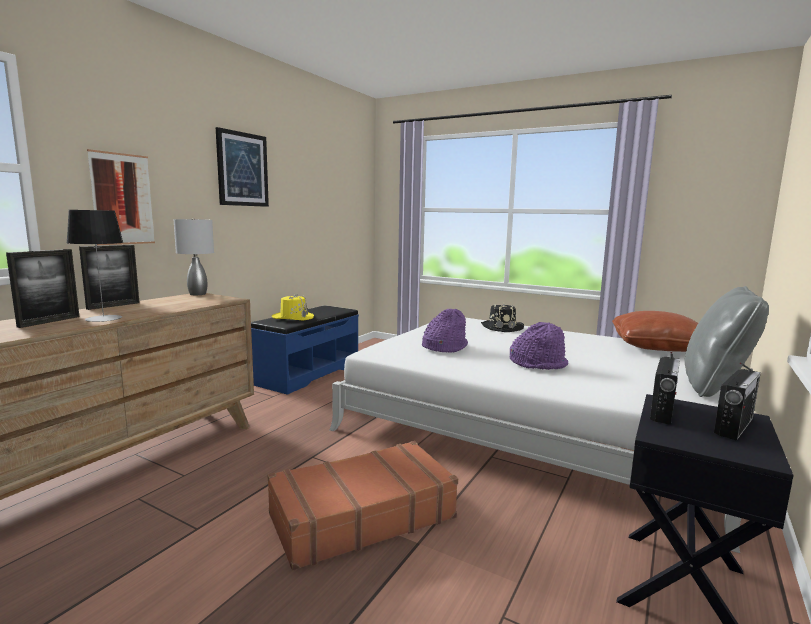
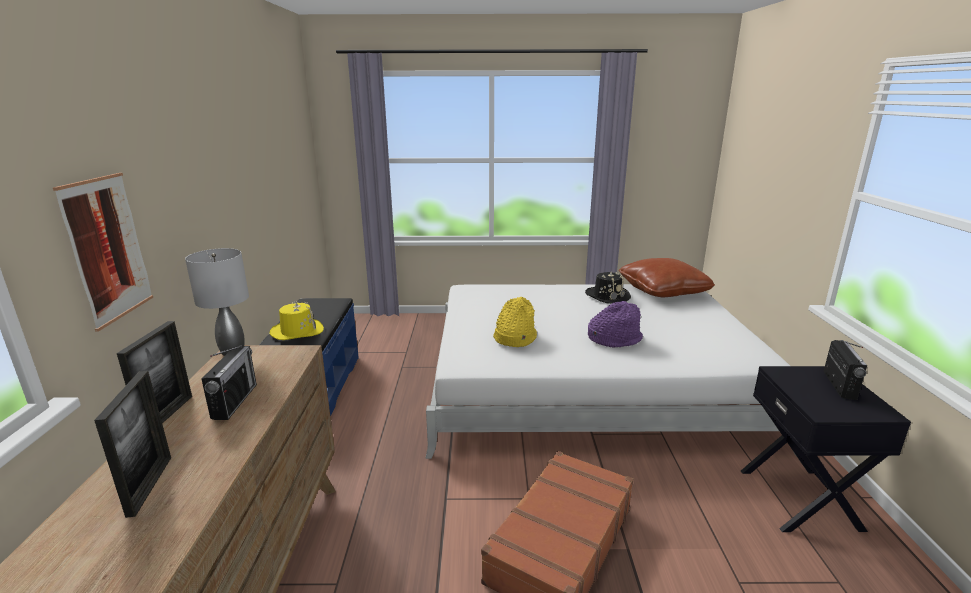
camera: 30 degrees left, 10 degrees up
table lamp [66,210,123,322] -> none
picture [216,127,269,207] -> none
purple hat [422,309,468,353] -> yellow hat [493,297,537,347]
black hat [481,303,524,332] -> black hat moved to [585,272,631,304]
radio [650,352,680,425] -> radio moved to [201,345,257,420]
grey pillow [685,286,769,397] -> none

